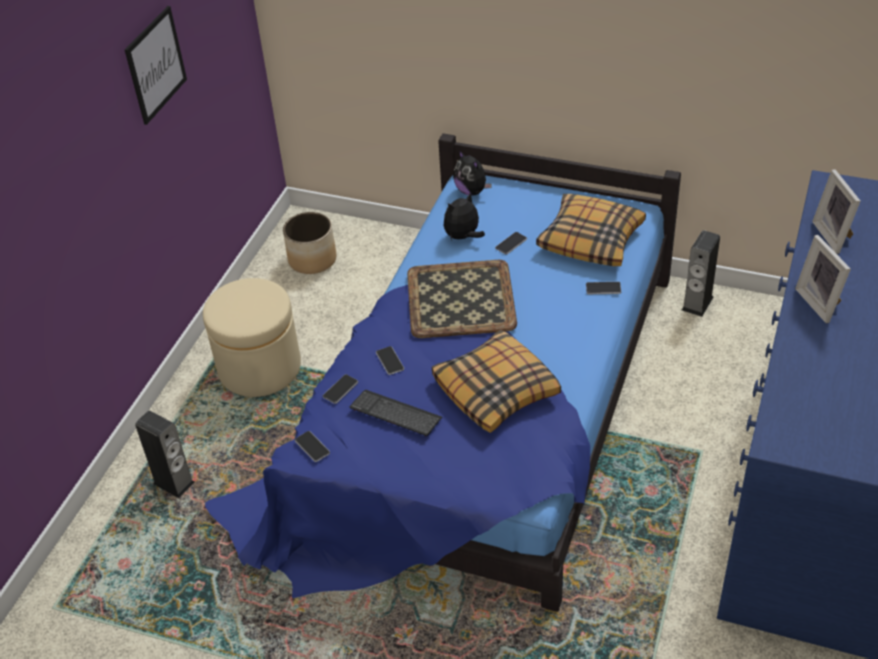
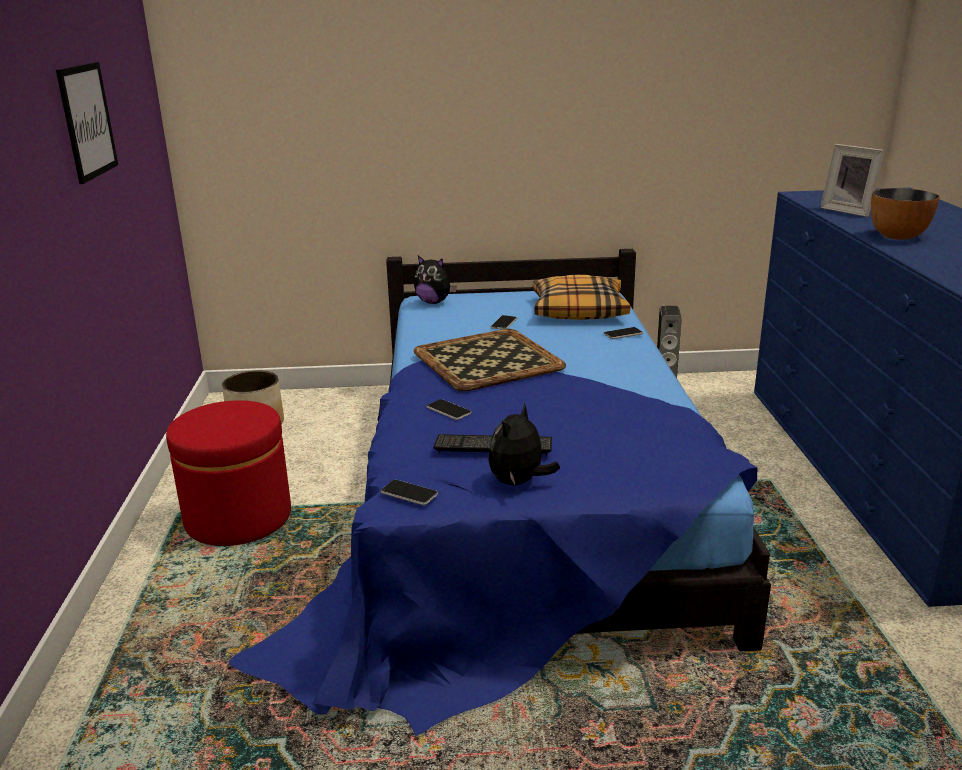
camera: 25 degrees left, 20 degrees down
speaker [135,411,195,498] -> none
beige ottoman [203,278,301,397] -> red ottoman [166,400,291,546]
phone [323,374,358,404] -> none
pillow [432,330,561,433] -> none
plush toy [444,192,485,241] -> plush toy moved to [489,402,560,486]
picture frame [795,235,851,323] -> bowl [871,188,940,240]

